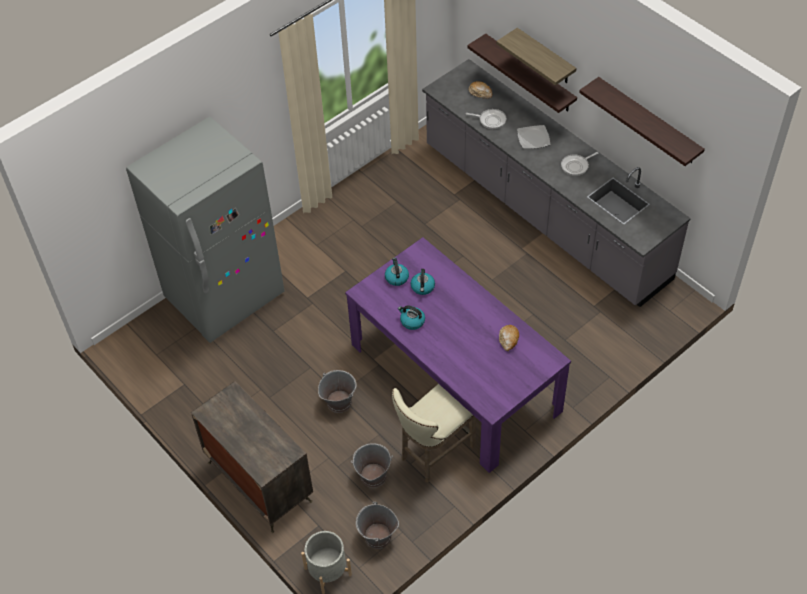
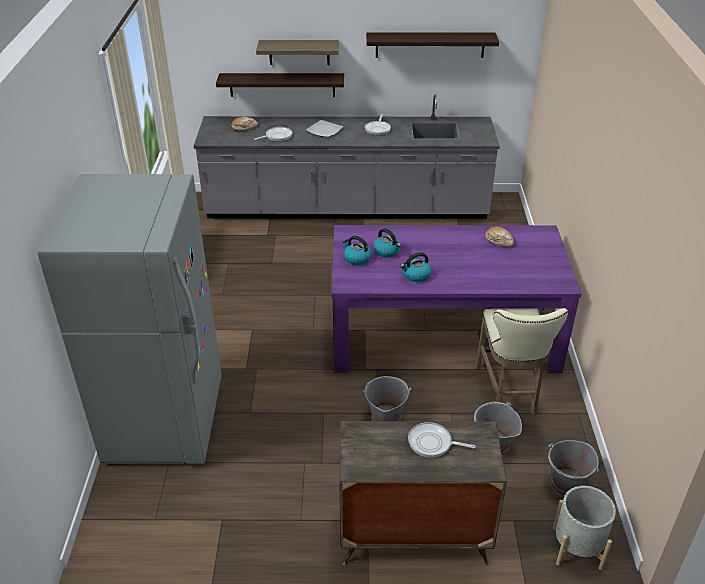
camera: 50 degrees left, 15 degrees down
none -> frying pan [408,422,475,458]

